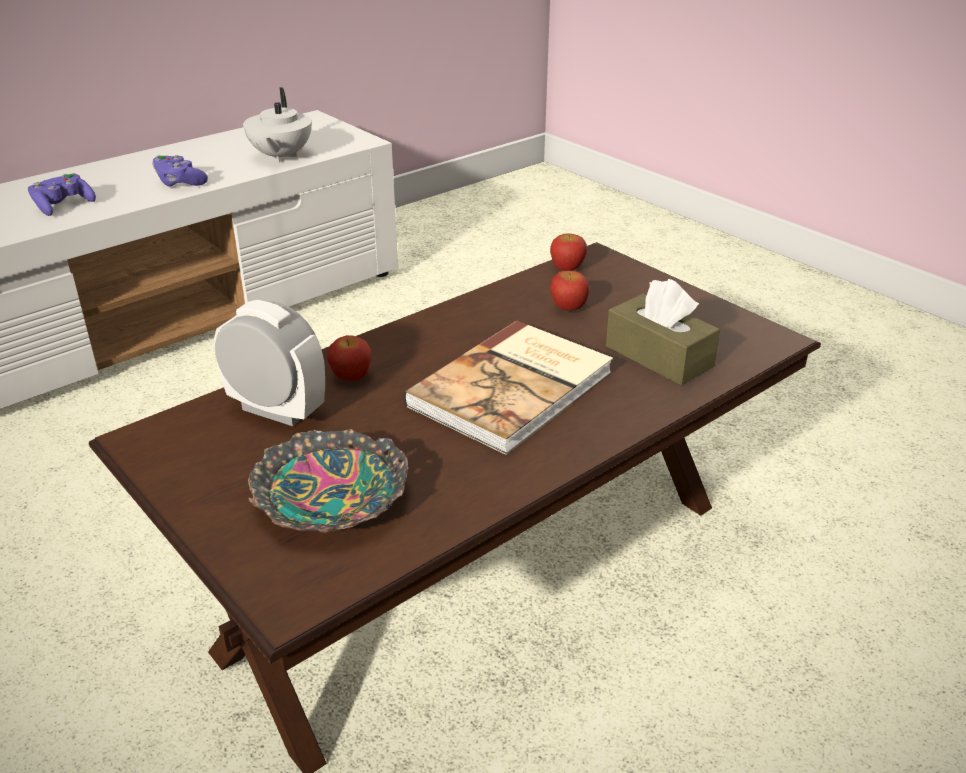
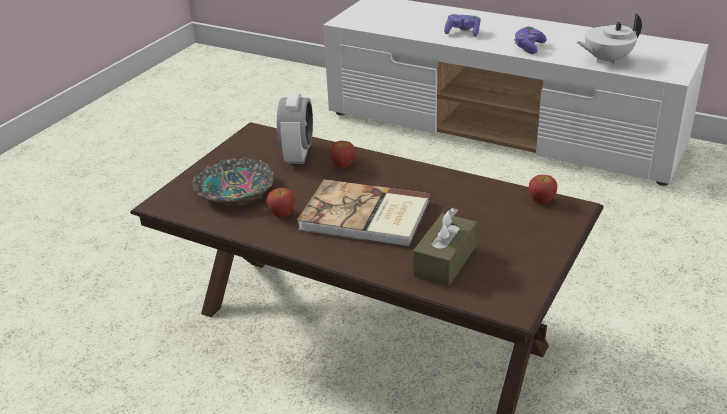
camera: 70 degrees right, 0 degrees up
apple [550,271,589,311] -> apple moved to [266,188,295,217]

